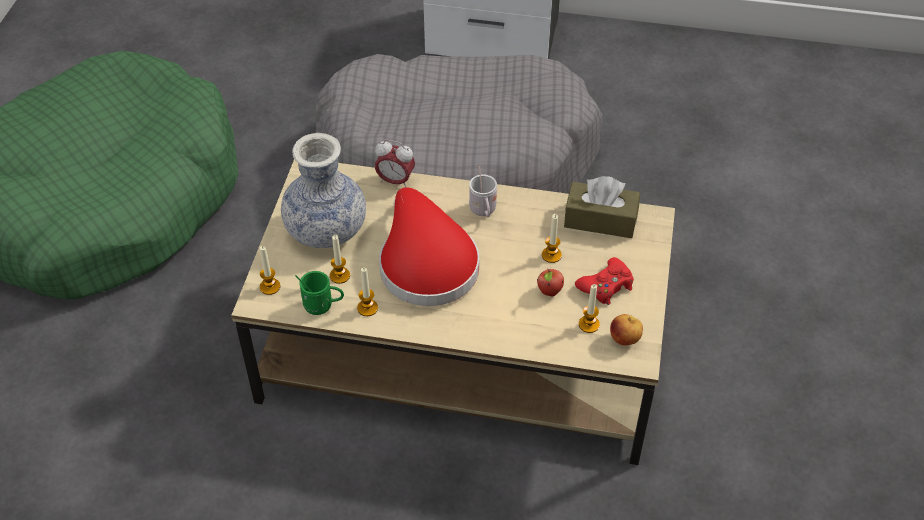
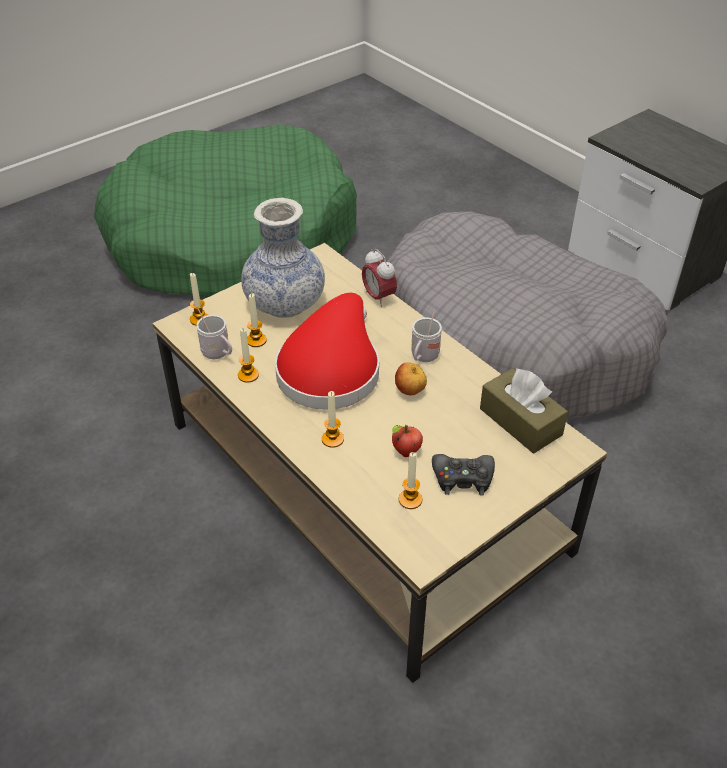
camera: 40 degrees right, 5 degrees down
green mug [295,271,344,315] -> white mug [197,309,232,359]
candle [542,214,562,263] -> candle moved to [322,391,344,448]
red game controller [575,257,634,305] -> black game controller [432,454,495,495]
apple [610,314,643,346] -> apple moved to [395,362,427,395]

